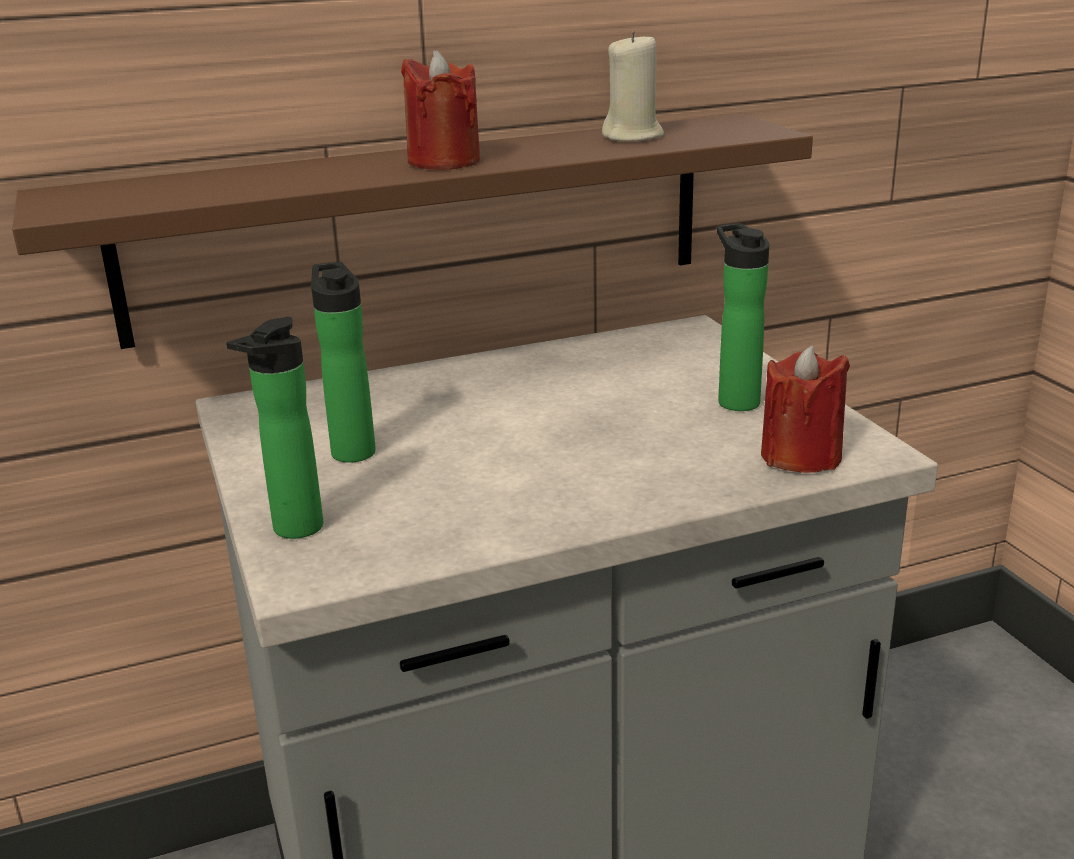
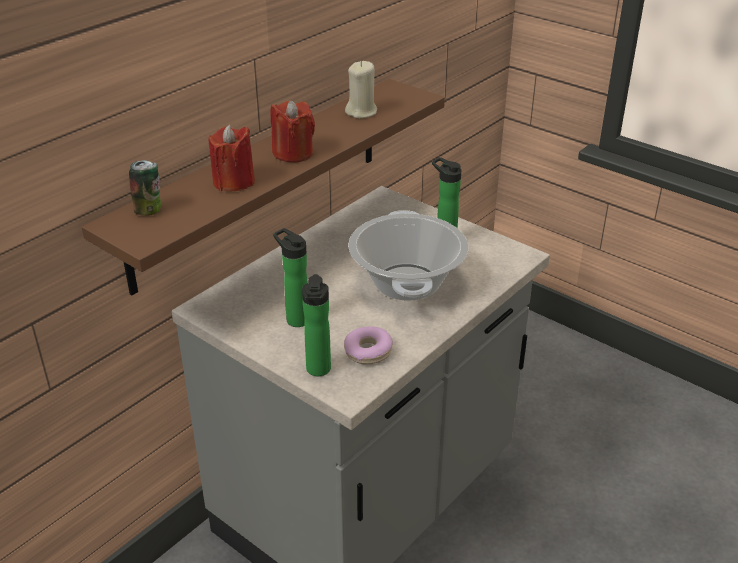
camera: 30 degrees left, 10 degrees up
red candle [761,345,850,473] -> red candle moved to [209,124,255,191]
none -> can [129,160,161,216]
none -> donut [344,326,393,364]
none -> cooking pot [348,210,468,301]

